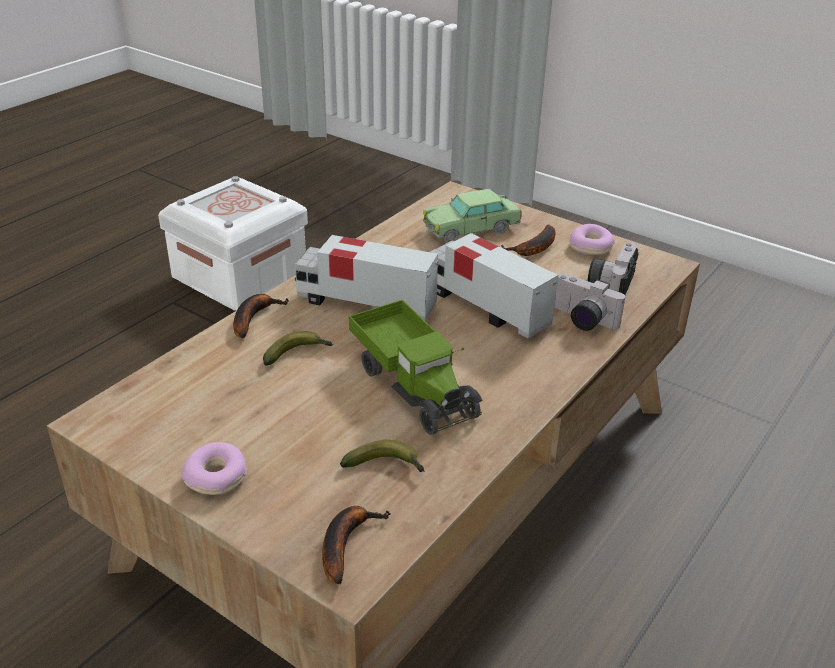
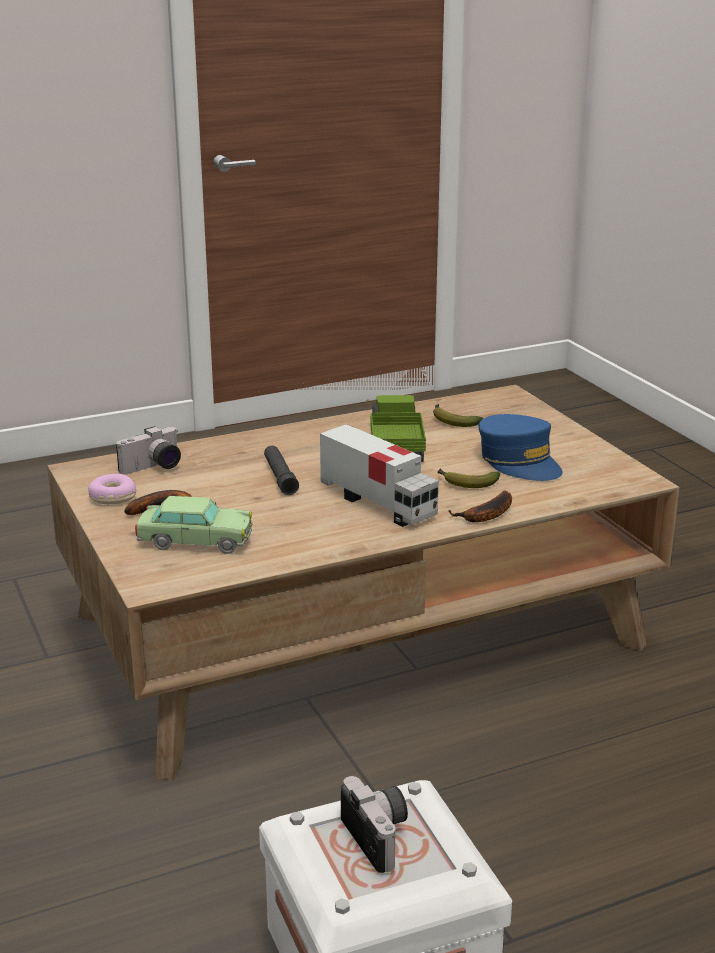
camera: 150 degrees left, 10 degrees down
donut [182,442,247,495] -> none
banana [322,506,391,584] -> none
toy truck [430,233,558,339] -> black flashlight [264,445,299,495]
camera [554,273,625,331] -> camera moved to [341,776,408,873]
none -> blue cap [478,414,563,481]

